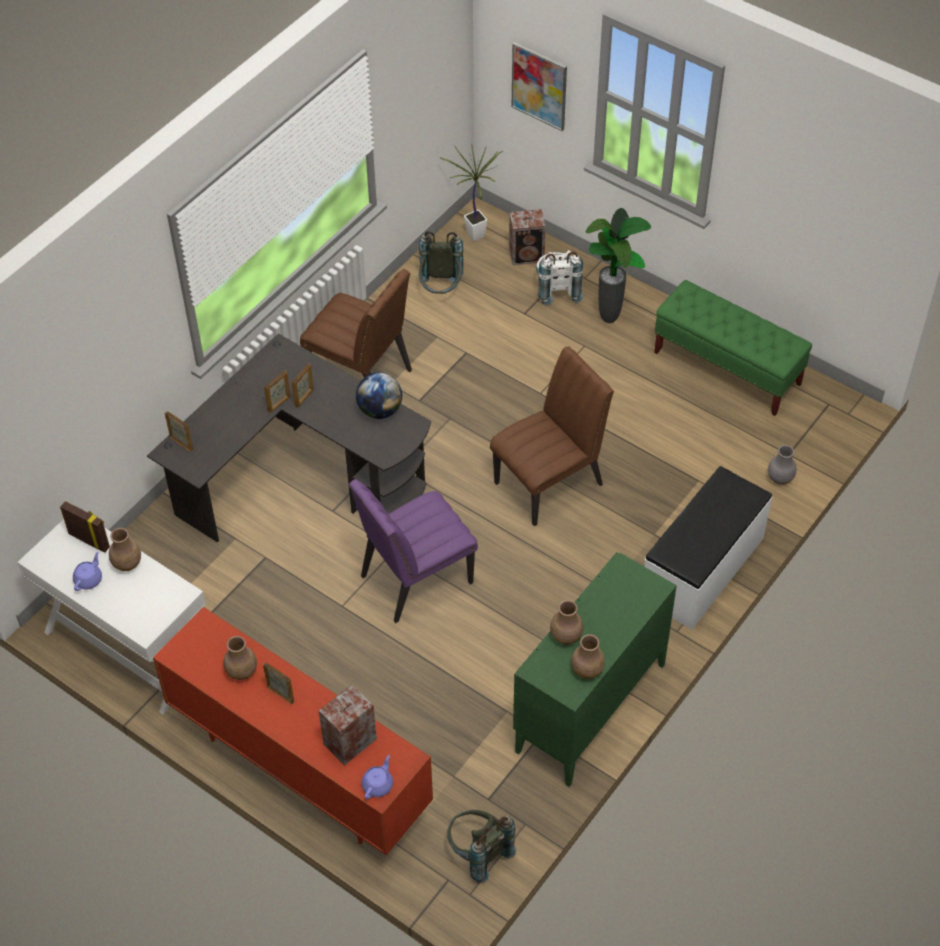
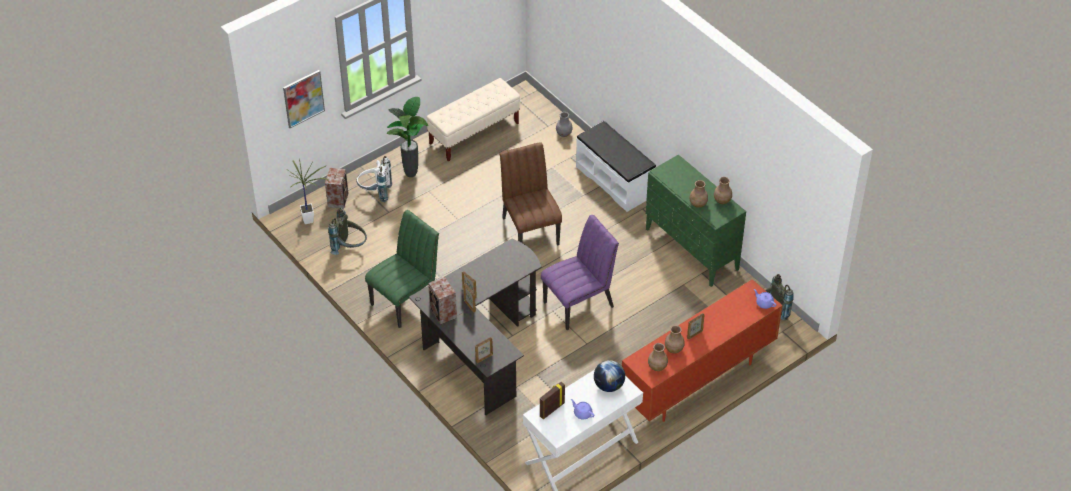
camera: 75 degrees left, 5 degrees down
brown vase [109,528,141,571] -> brown vase moved to [648,343,668,371]
brown chair [300,269,412,378] -> green chair [365,210,439,328]
speaker [319,684,377,765] -> speaker moved to [428,277,457,325]
purple chair [349,479,478,623] -> purple chair turned 105 degrees counterclockwise [541,215,619,330]
globe [356,372,402,419] -> globe moved to [594,360,625,392]
green bench [654,280,812,416] -> beige bench [426,78,520,162]

